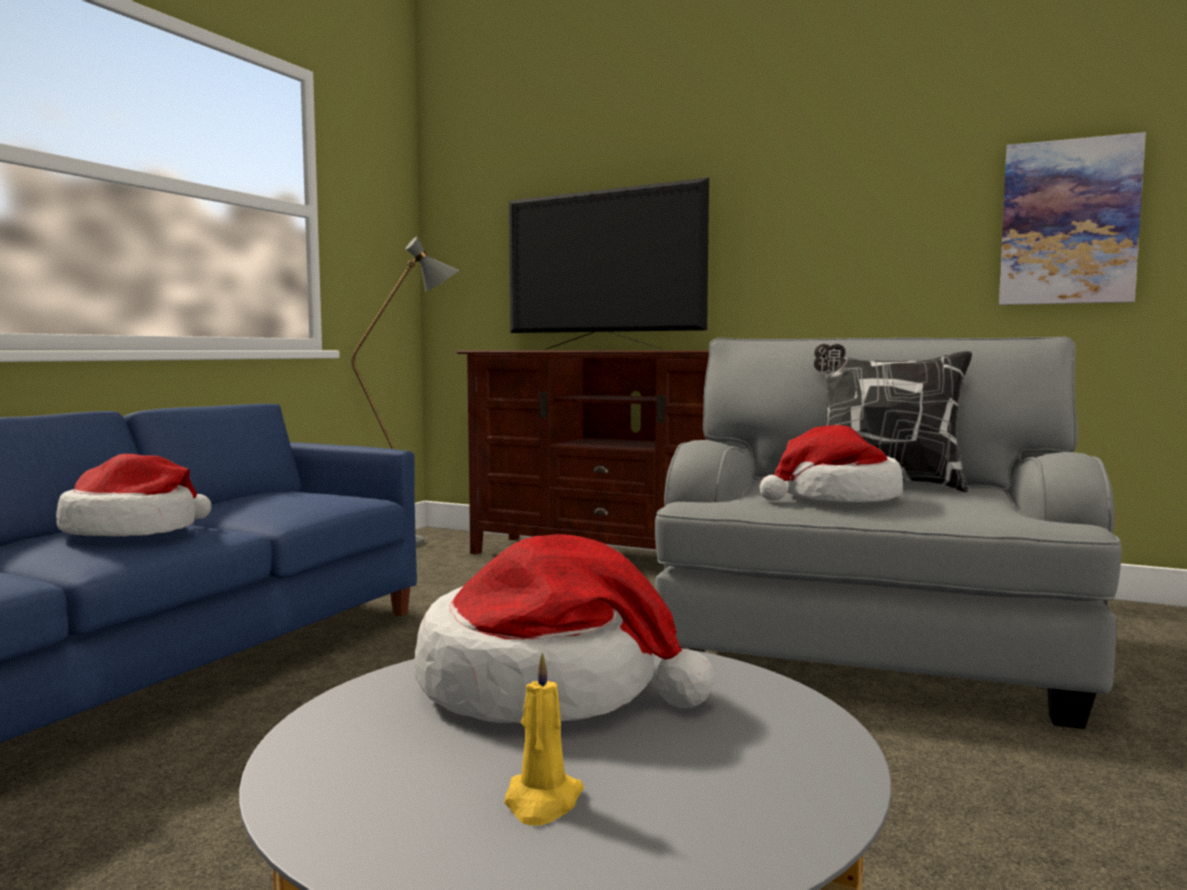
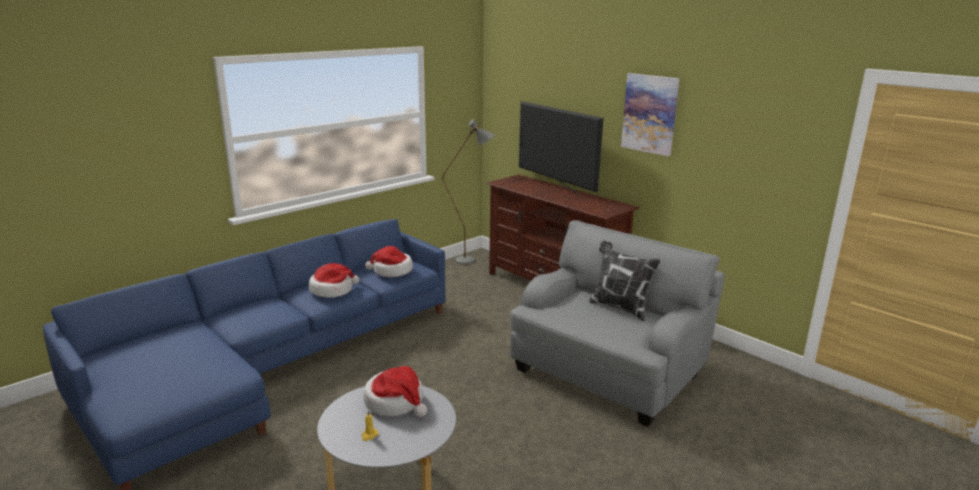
camera: 20 degrees right, 15 degrees up
hat [759,425,903,502] -> hat moved to [365,246,413,277]
picture [999,132,1146,305] -> picture moved to [621,73,680,156]

